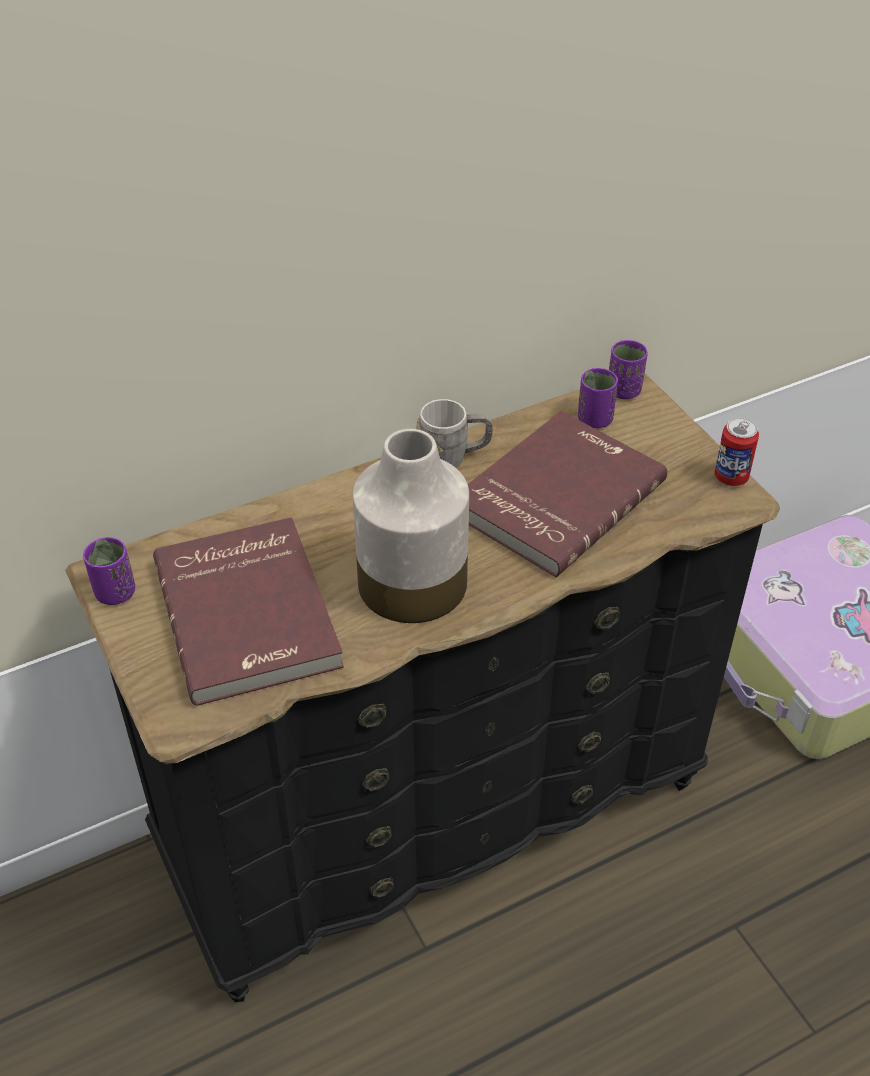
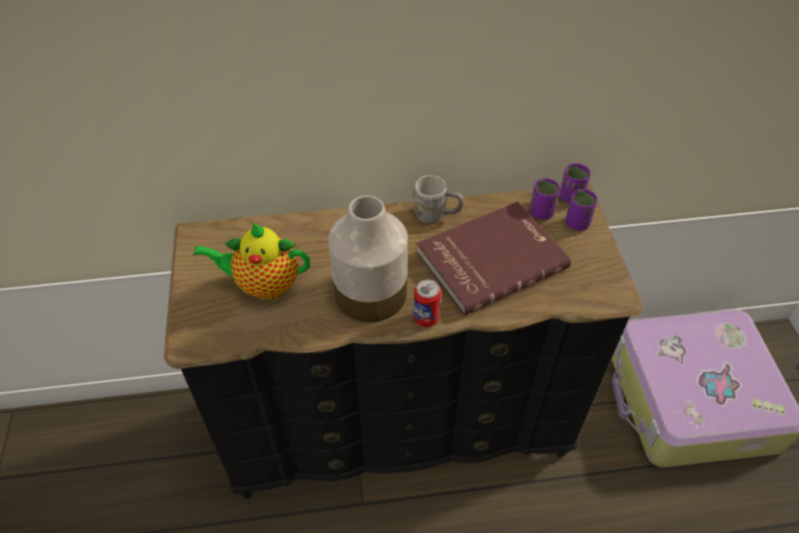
camera: 20 degrees right, 5 degrees up
purple cup [83,537,135,605] -> purple cup moved to [566,189,597,231]
red book [153,517,344,706] -> teapot [193,223,310,300]
can [714,418,759,486] -> can moved to [414,279,441,327]

